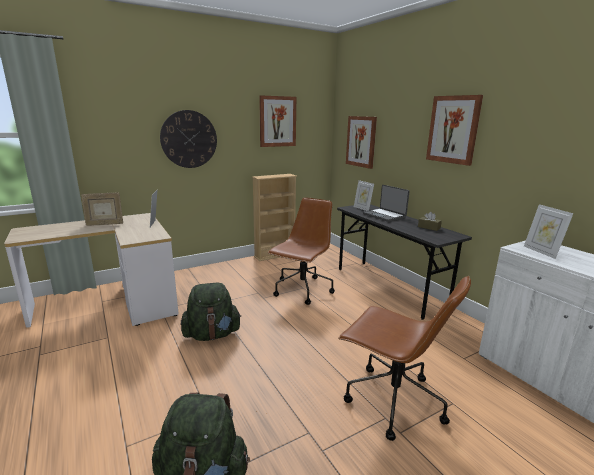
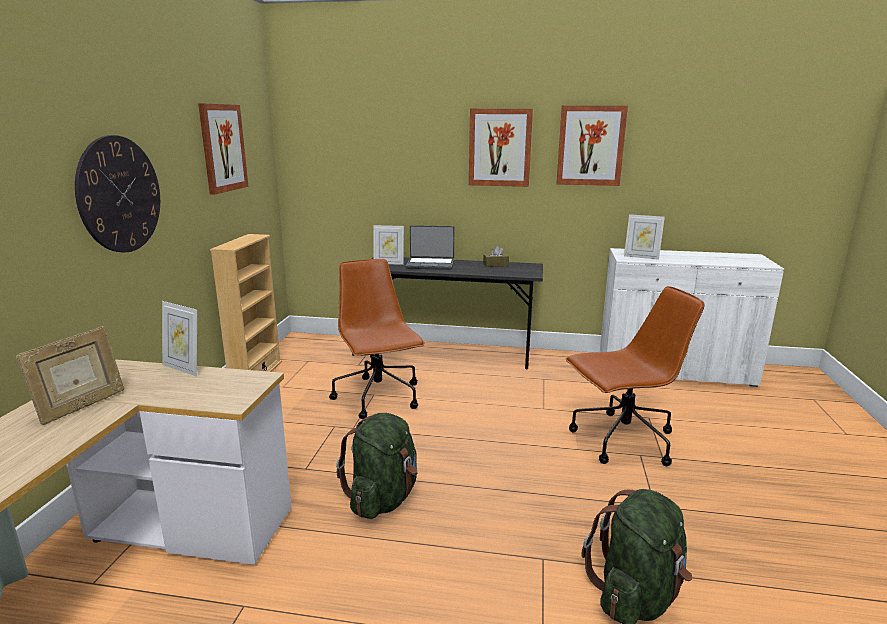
camera: 50 degrees left, 0 degrees up
picture [346,116,377,169] -> picture moved to [556,106,628,186]

